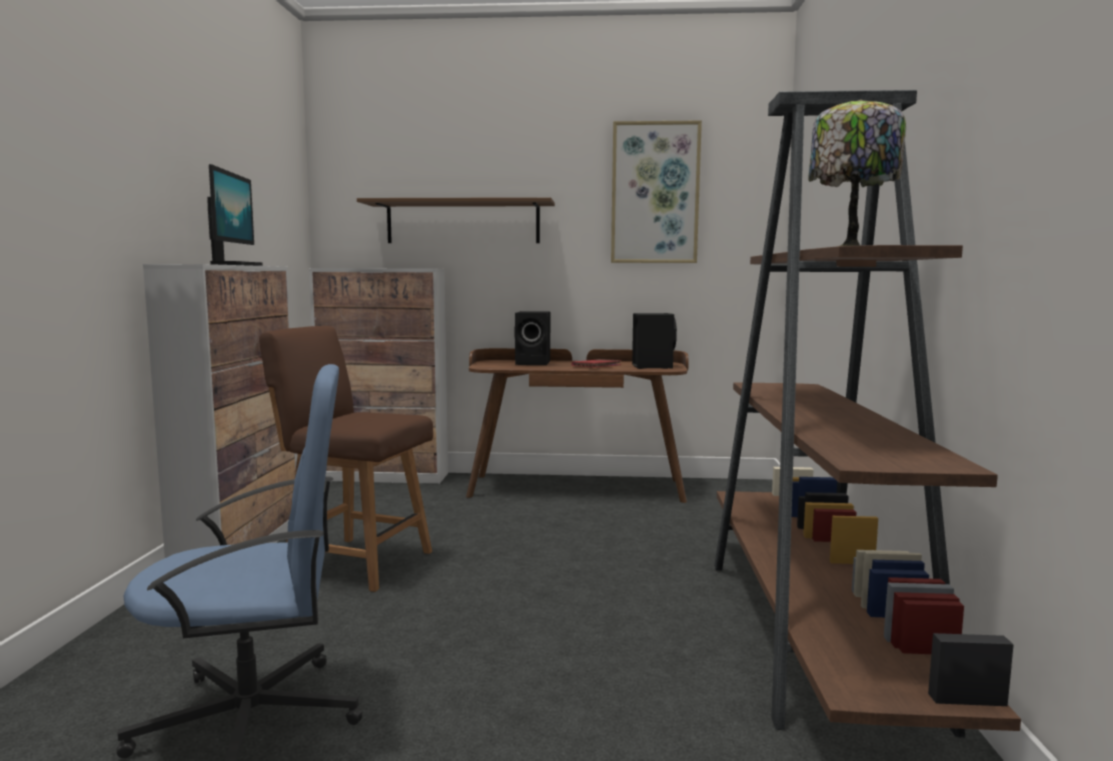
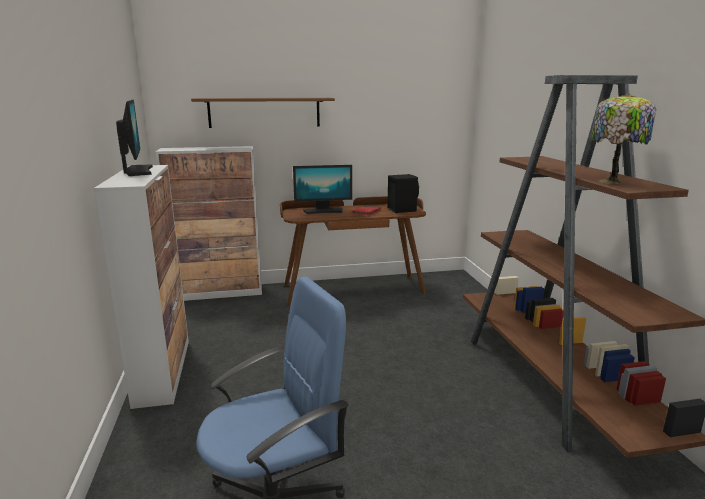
camera: 15 degrees left, 10 degrees up
brown chair [259,326,433,592] -> none
black speaker [515,311,550,365] -> monitor [293,165,352,214]
picture [611,120,702,263] -> none

